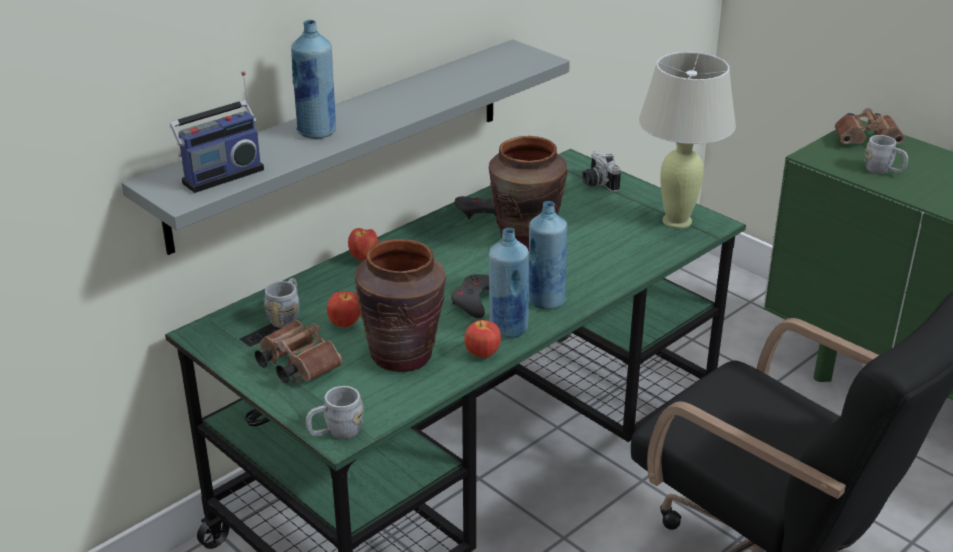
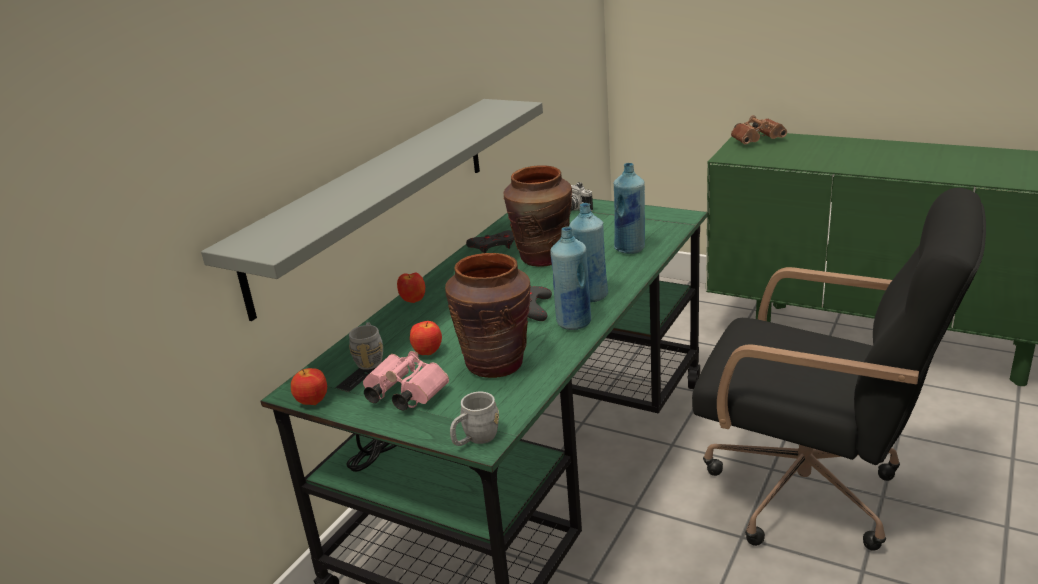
camera: 15 degrees left, 5 degrees down
radio [170,71,264,193] -> none
brown binoculars [255,320,342,383] -> pink binoculars [363,351,449,410]
blue bottle [291,20,336,139] -> blue bottle moved to [613,163,645,254]
apple [464,320,501,359] -> apple moved to [291,368,327,405]
beige table lamp [639,52,736,229] -> none
grey mug [865,135,908,174] -> none

